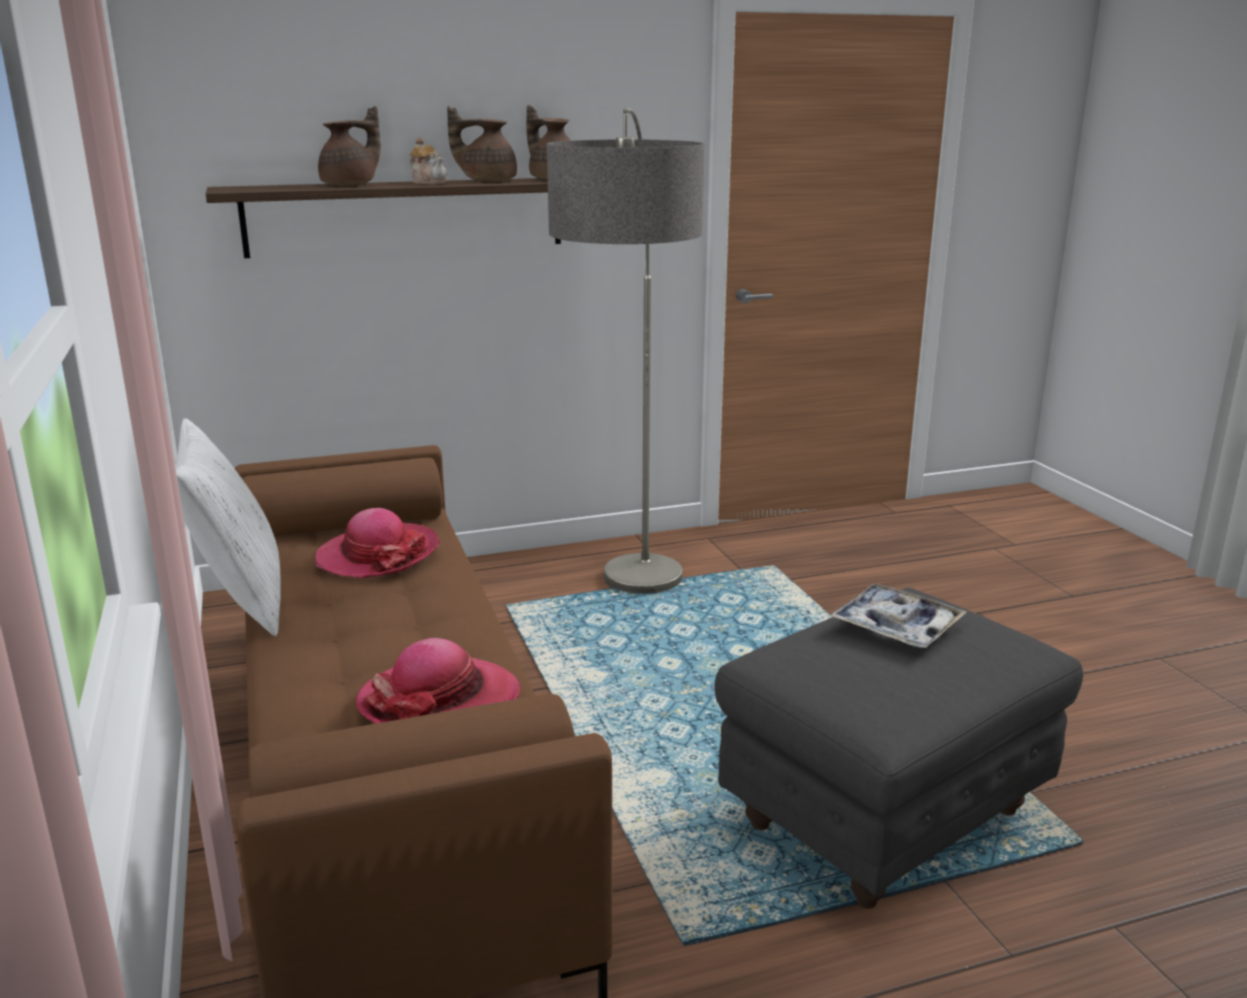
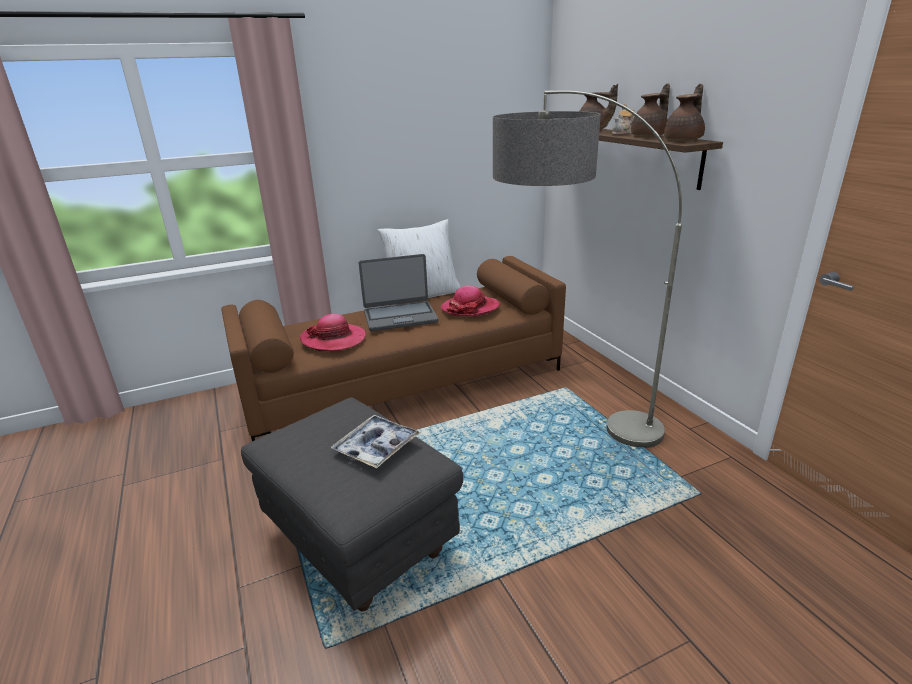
camera: 85 degrees right, 5 degrees up
brown teapot [447,106,517,182] -> brown teapot turned 60 degrees clockwise [631,83,670,137]
none -> laptop [359,254,439,331]

